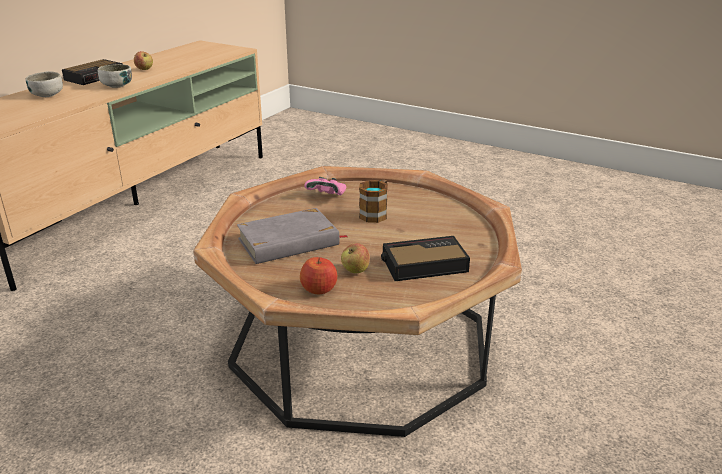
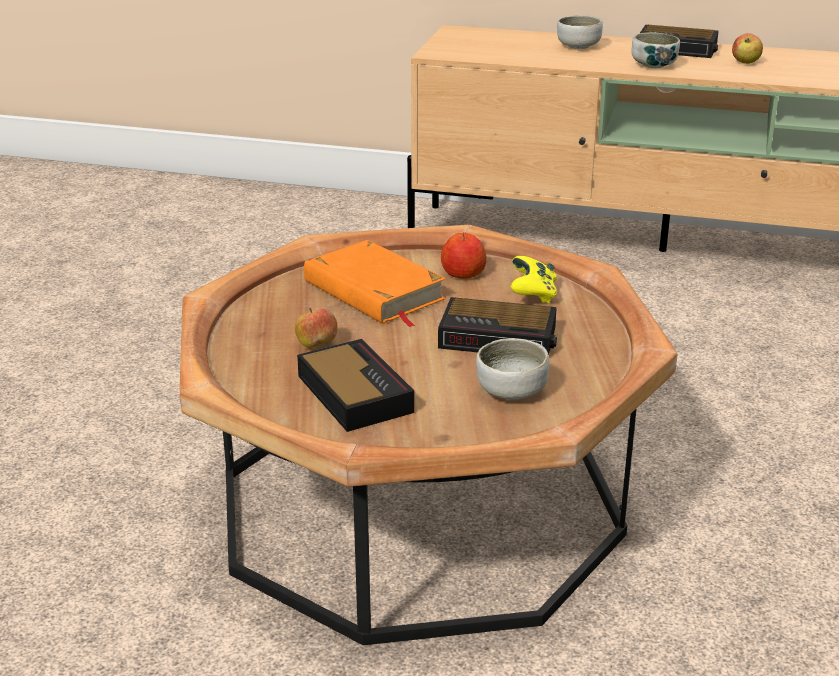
camera: 75 degrees right, 0 degrees up
grey book [237,208,347,264] -> orange book [304,240,446,327]
apple [300,257,337,294] -> apple moved to [441,233,487,279]
pink game controller [304,177,346,195] -> yellow game controller [510,256,557,304]
mug [359,180,388,223] -> alarm clock [438,297,557,355]
none -> bowl [476,338,550,400]

